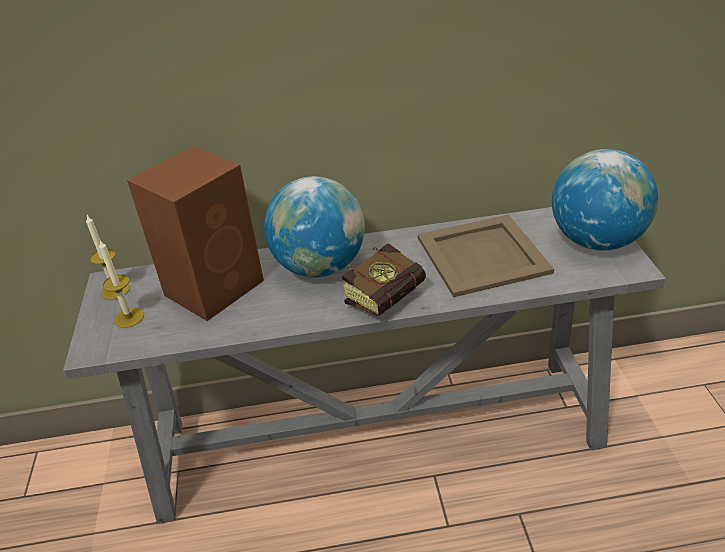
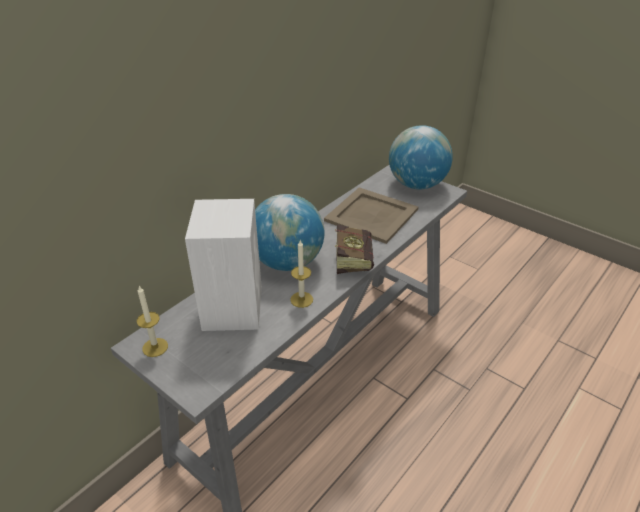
camera: 45 degrees left, 0 degrees up
candle [99,240,144,328] -> candle moved to [290,240,313,308]
brown speaker [127,146,264,321] -> white speaker [185,199,262,331]

